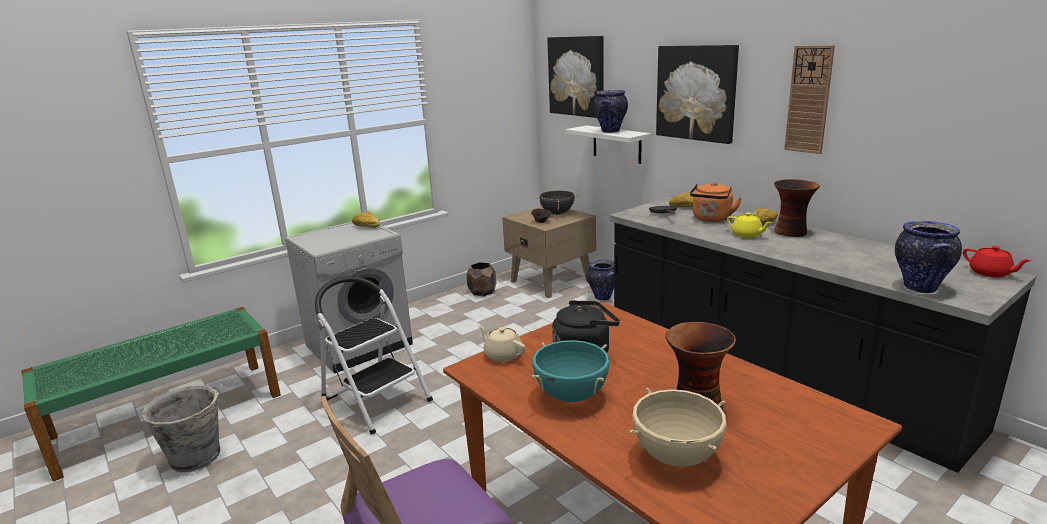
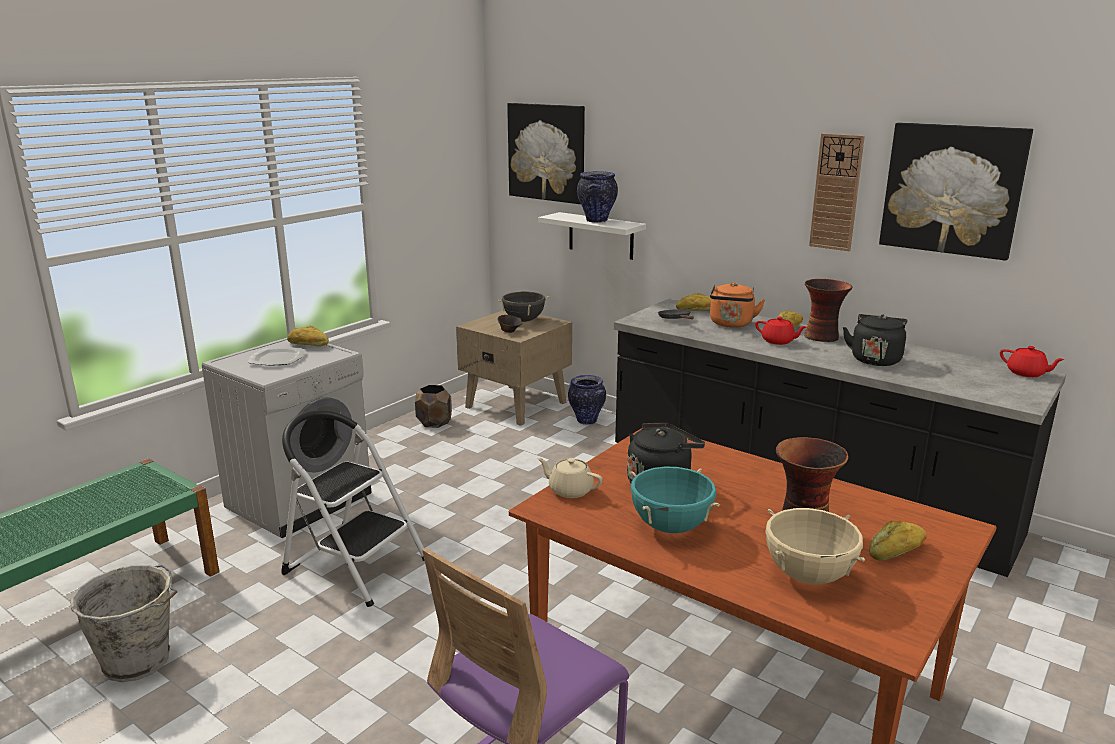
camera: 15 degrees left, 0 degrees up
picture [656,45,739,144] -> picture moved to [879,122,1033,261]
yellow teapot [727,213,772,238] -> red teapot [755,316,807,345]
vase [895,221,962,293] -> none
none -> plate [248,347,305,365]
none -> black kettle [843,314,908,366]
none -> bread [869,521,927,561]

